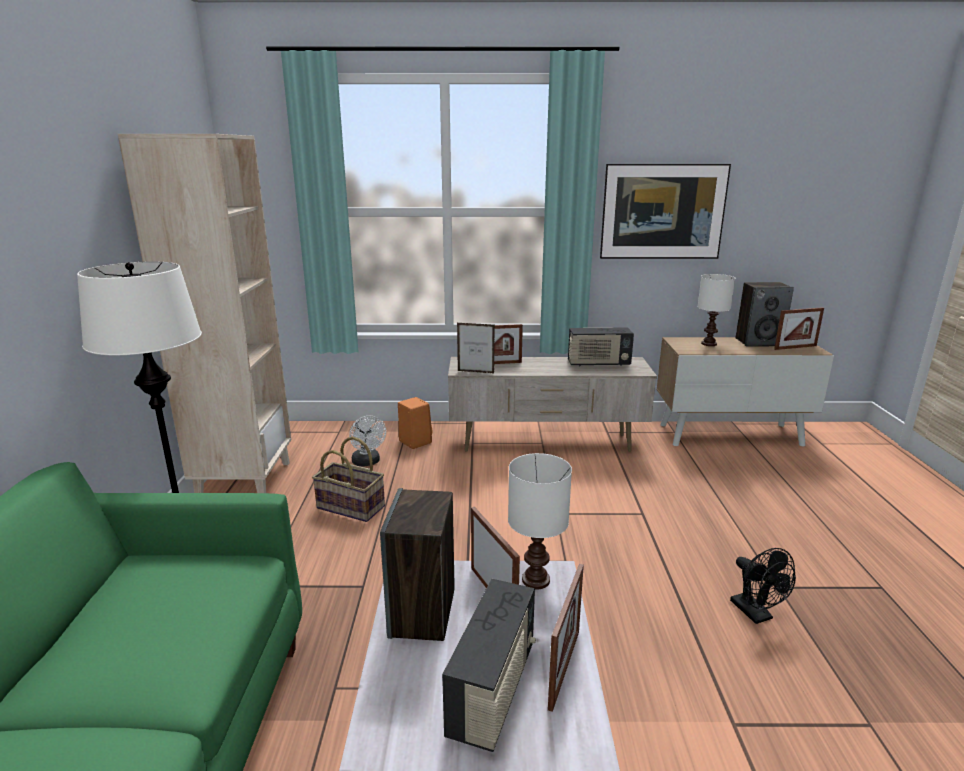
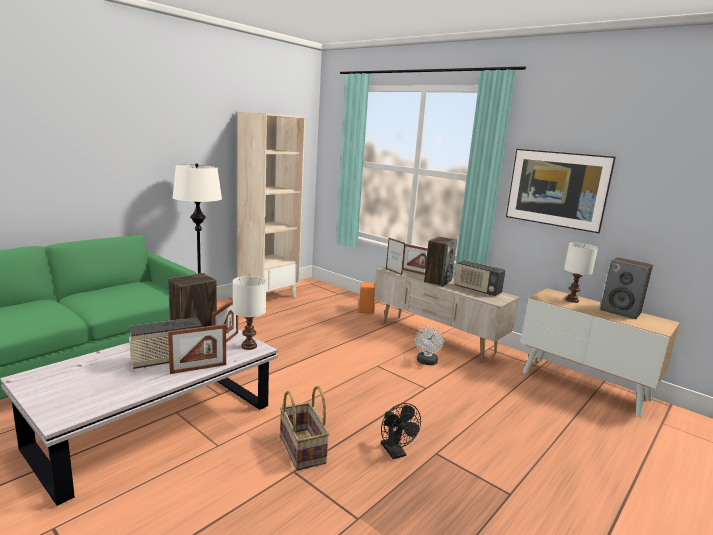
camera: 40 degrees right, 5 degrees down
basket [312,437,385,522] -> basket moved to [280,386,330,470]
white fan [349,415,386,467] -> white fan moved to [415,327,444,365]
black fan [730,548,796,624] -> black fan turned 45 degrees counterclockwise [381,403,421,459]
picture frame [774,307,824,350] -> none
none -> speaker [424,237,457,287]

